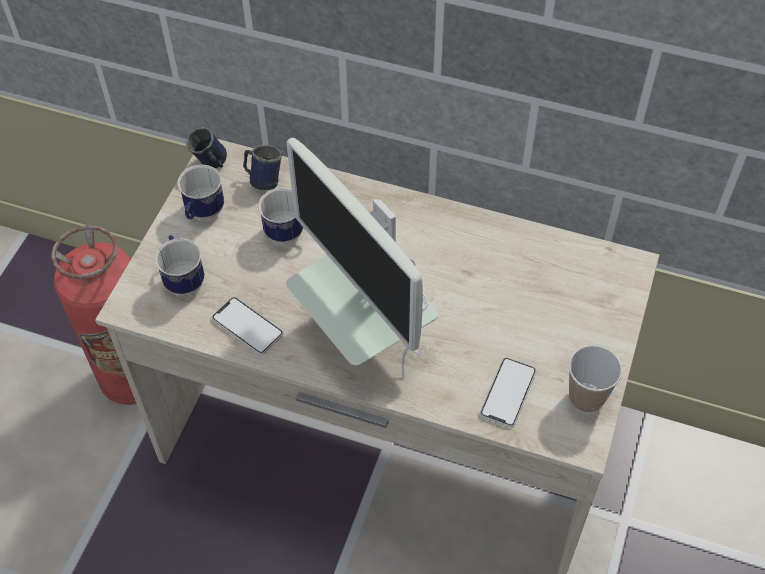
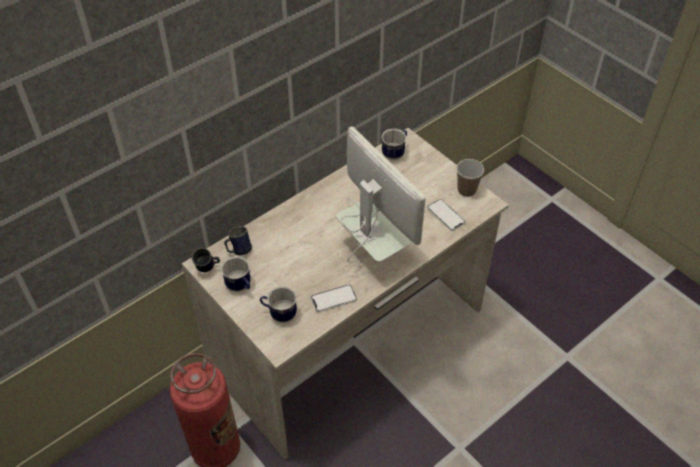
camera: 60 degrees left, 5 degrees down
mug [258,188,304,244] -> mug moved to [382,129,407,160]
monitor [286,138,438,378] -> monitor turned 120 degrees counterclockwise [336,126,426,265]

